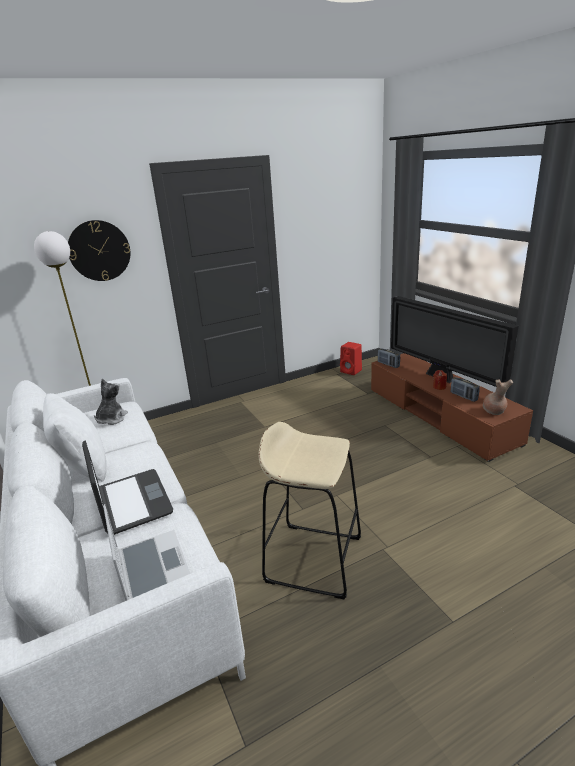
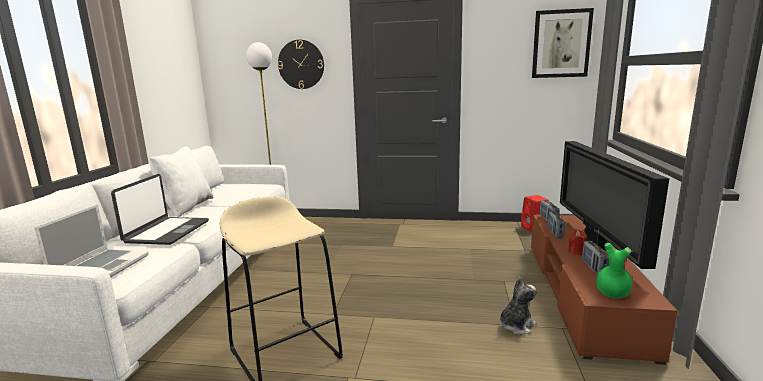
camera: 35 degrees right, 10 degrees down
plush toy [94,379,128,425] -> plush toy moved to [499,277,537,335]
brown vase [483,379,513,415] -> green vase [596,243,632,299]
none -> picture [532,8,594,78]
none -> radio [548,211,565,239]

